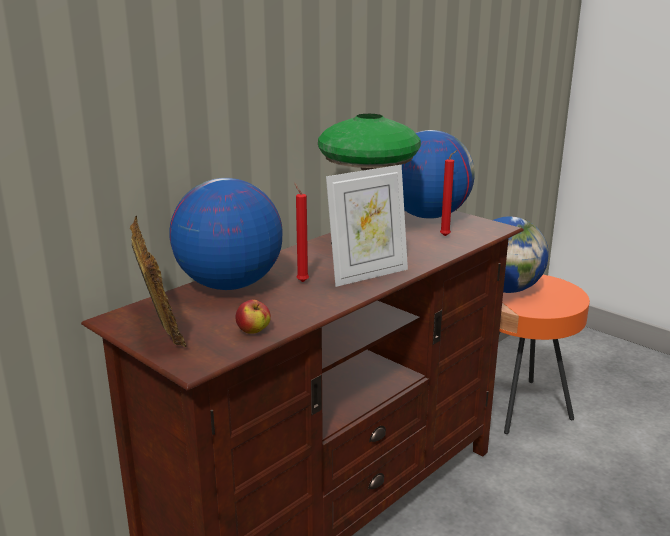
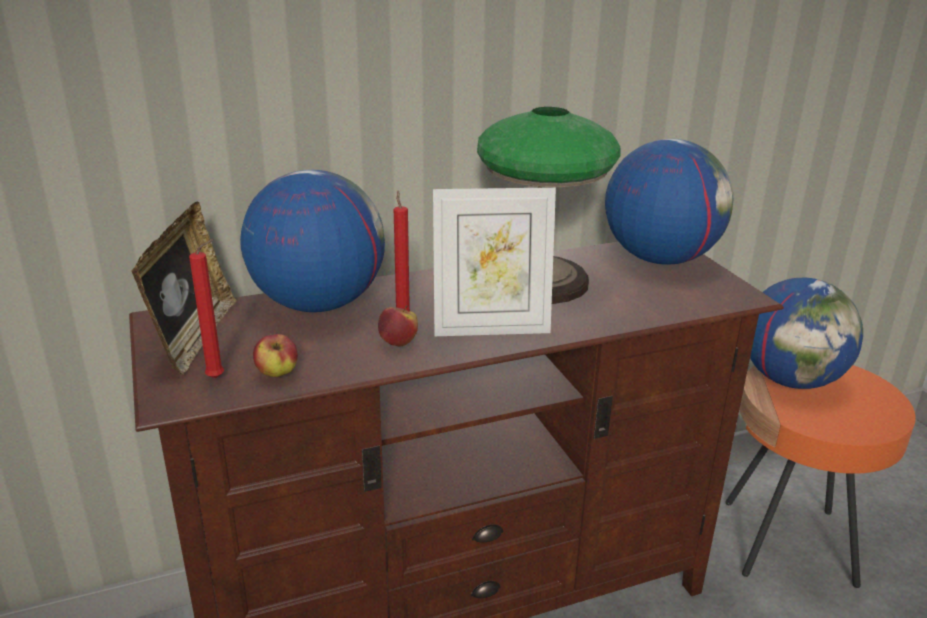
camera: 25 degrees right, 5 degrees up
red candle [440,150,457,236] -> red candle moved to [189,239,224,378]
none -> apple [378,305,418,347]

